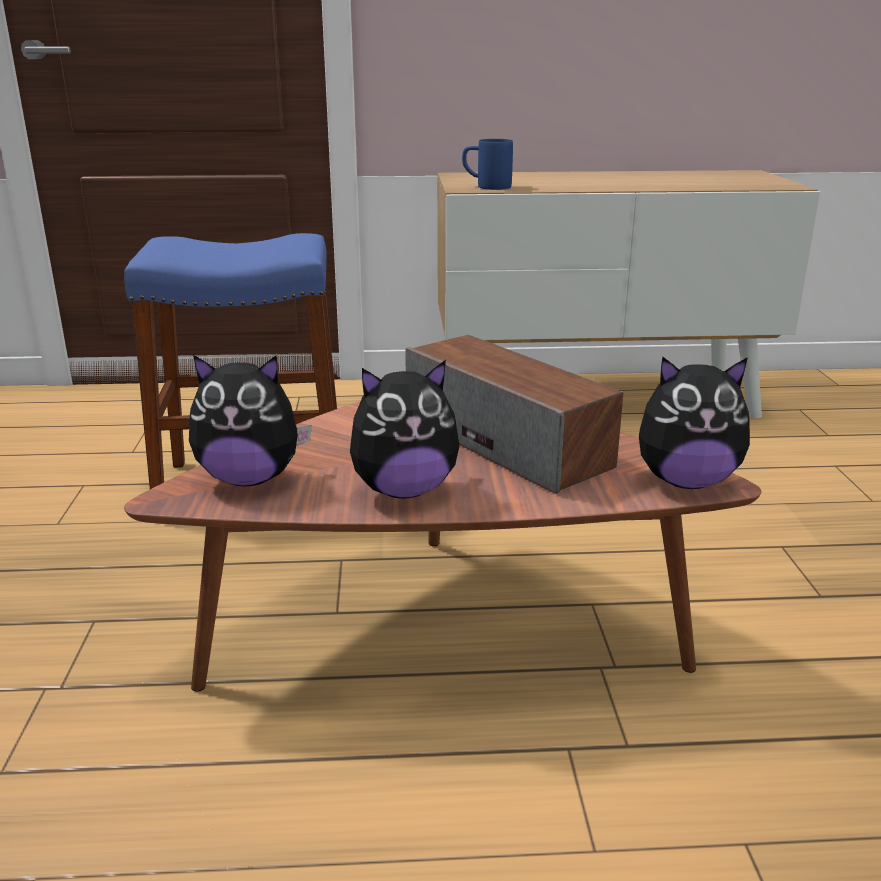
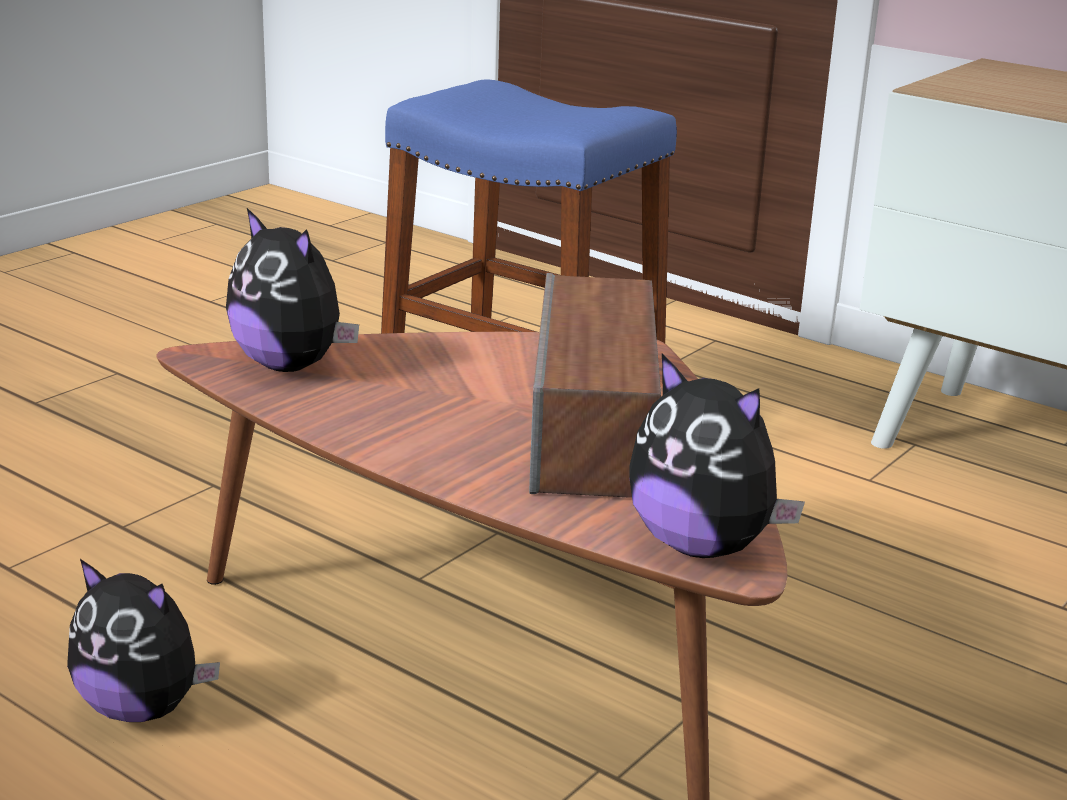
camera: 40 degrees right, 0 degrees up
plush toy [350,360,459,499] -> plush toy moved to [67,559,220,722]
blue mug [462,139,513,190] -> none

